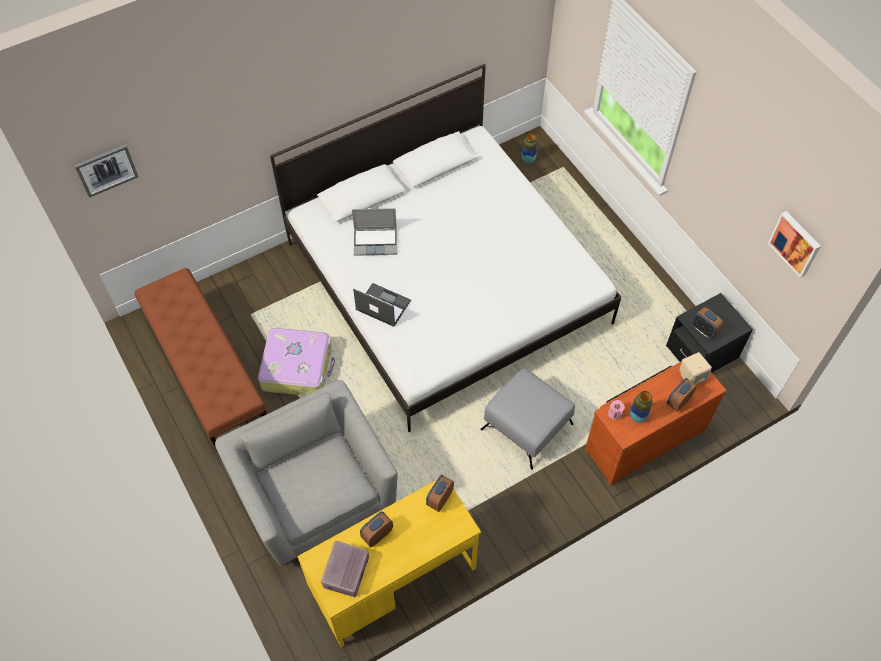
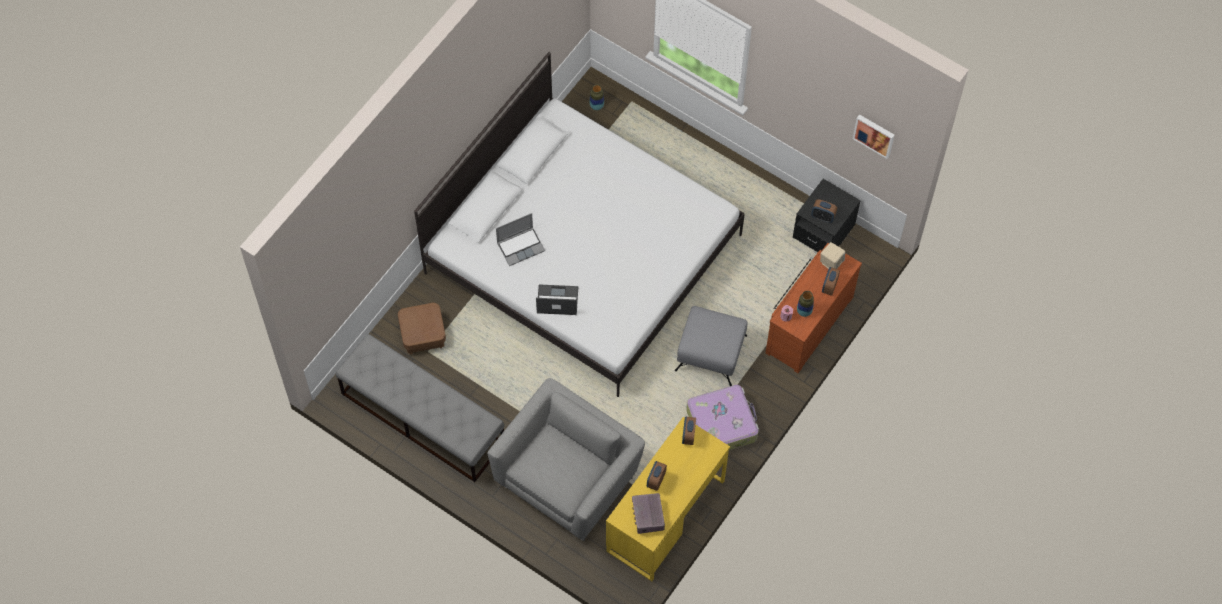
camera: 25 degrees left, 5 degrees up
picture [74,144,138,198] -> none
brown bench [135,268,267,457] -> grey bench [336,334,504,482]
grey armchair [215,380,398,566] -> grey armchair turned 90 degrees clockwise [487,378,645,541]
suitcase [258,328,335,396] -> suitcase moved to [686,385,759,450]
none -> brown ottoman [398,303,446,354]

